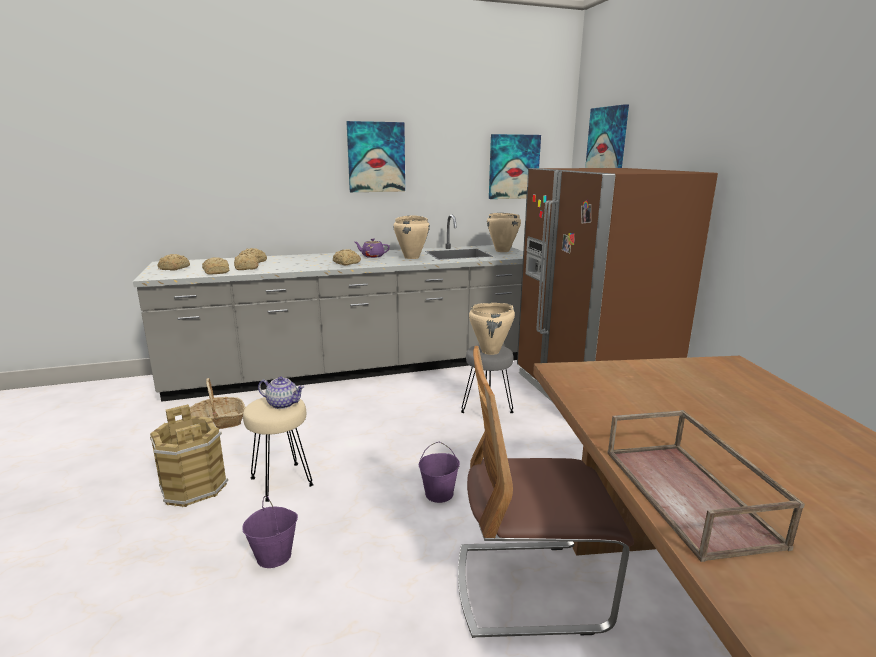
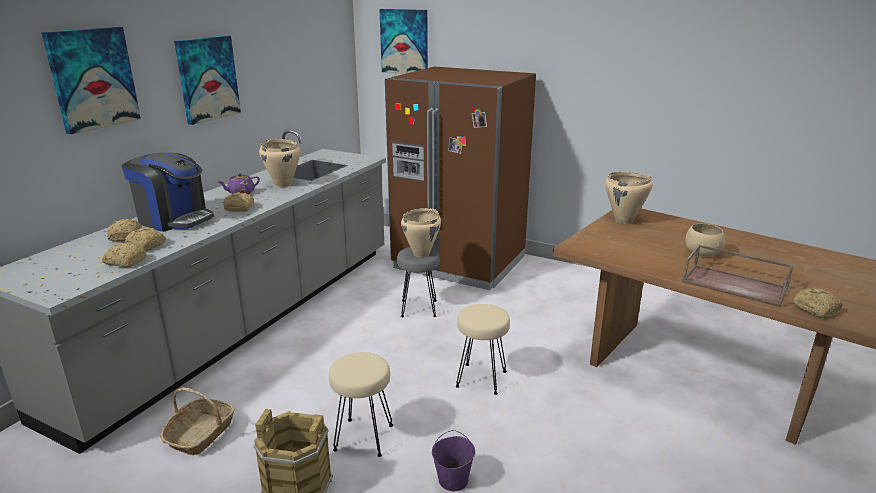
camera: 45 degrees left, 5 degrees up
bread [157,254,190,271] -> bread moved to [793,288,842,318]
teapot [258,376,304,409] -> none
purple bucket [419,442,460,503] -> beige stool [456,304,510,395]
chair [458,346,634,638] -> none
beige cooking pot [487,213,521,252] -> beige cooking pot moved to [605,172,653,224]
picture [489,134,541,199] -> picture moved to [41,27,141,134]
none -> coffee machine [122,152,214,232]
none -> beige bowl [685,223,726,257]

